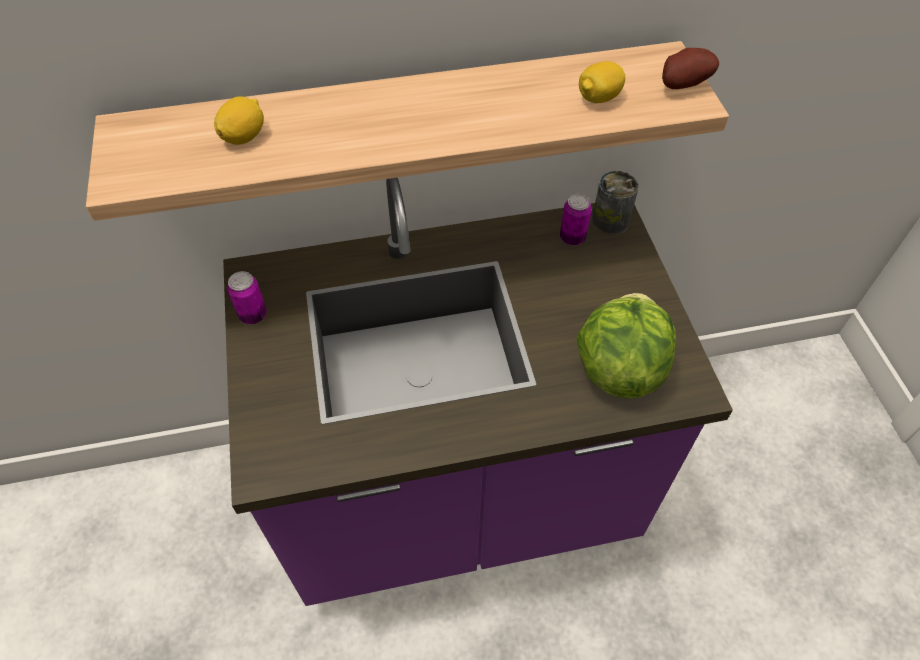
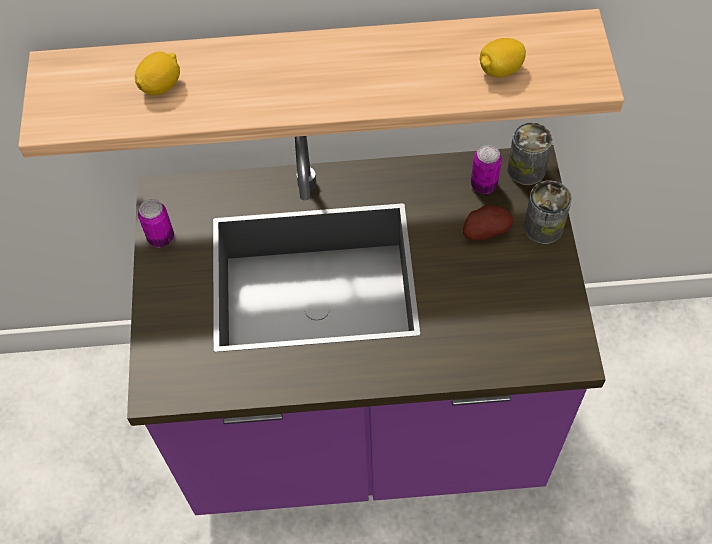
camera: 10 degrees right, 5 degrees up
lettuce [576,293,676,399] -> none
potato [662,48,719,89] -> potato moved to [463,205,513,240]
none -> can [524,180,572,244]

